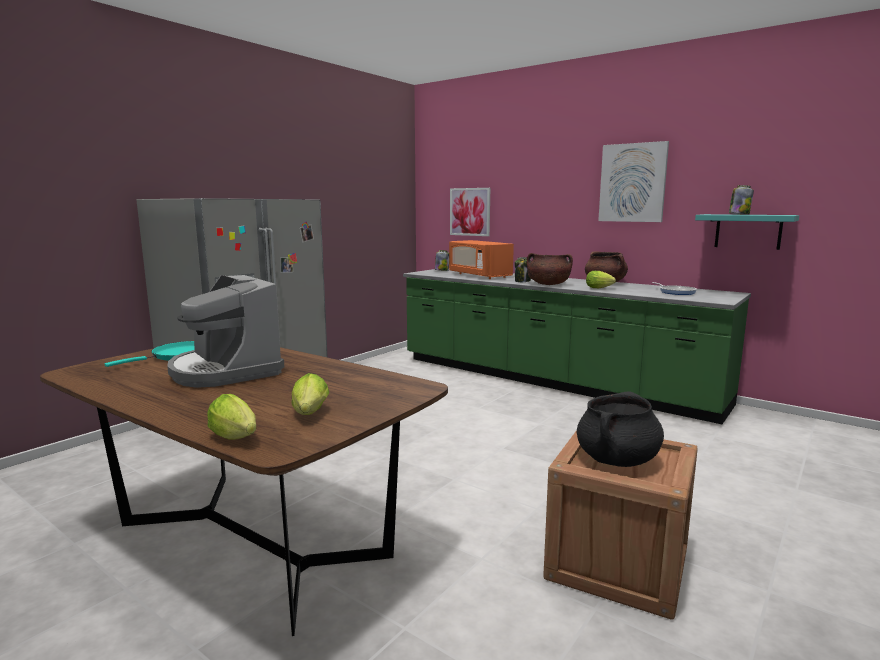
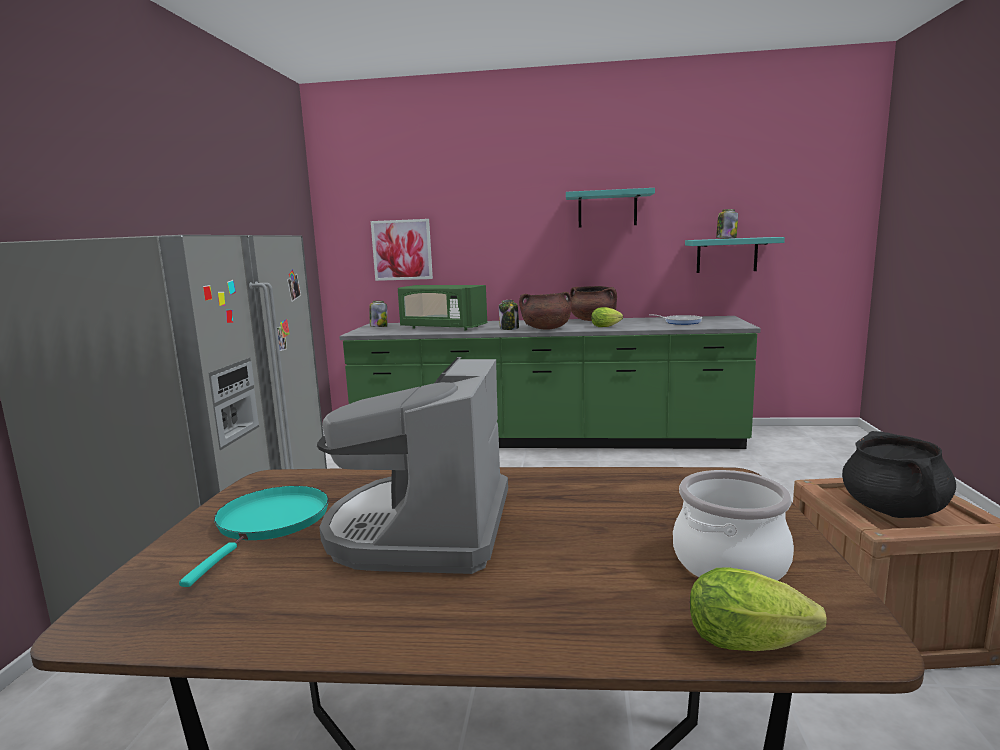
camera: 30 degrees left, 0 degrees up
coffee machine [167,275,284,388] -> coffee machine turned 75 degrees clockwise [317,357,508,574]
lettuce [292,373,329,415] -> cooking pot [673,470,794,581]
orange microwave [449,240,514,279] -> green microwave [398,285,487,330]
picture [598,141,669,222] -> turquoise shelf [566,188,655,228]

